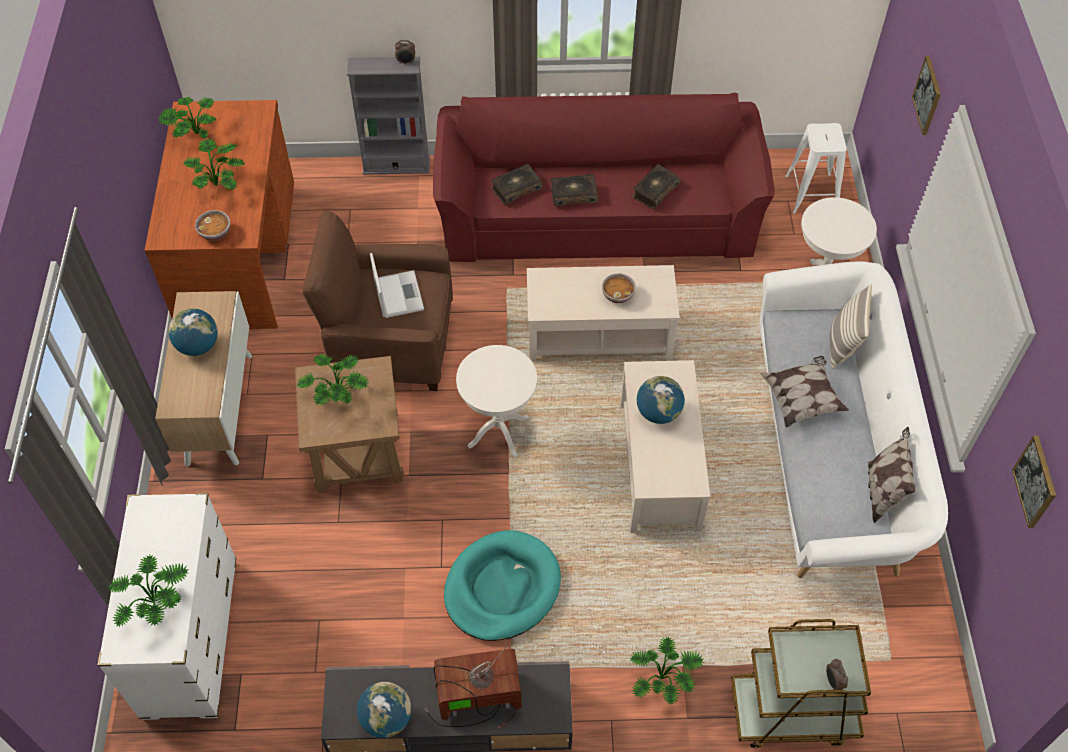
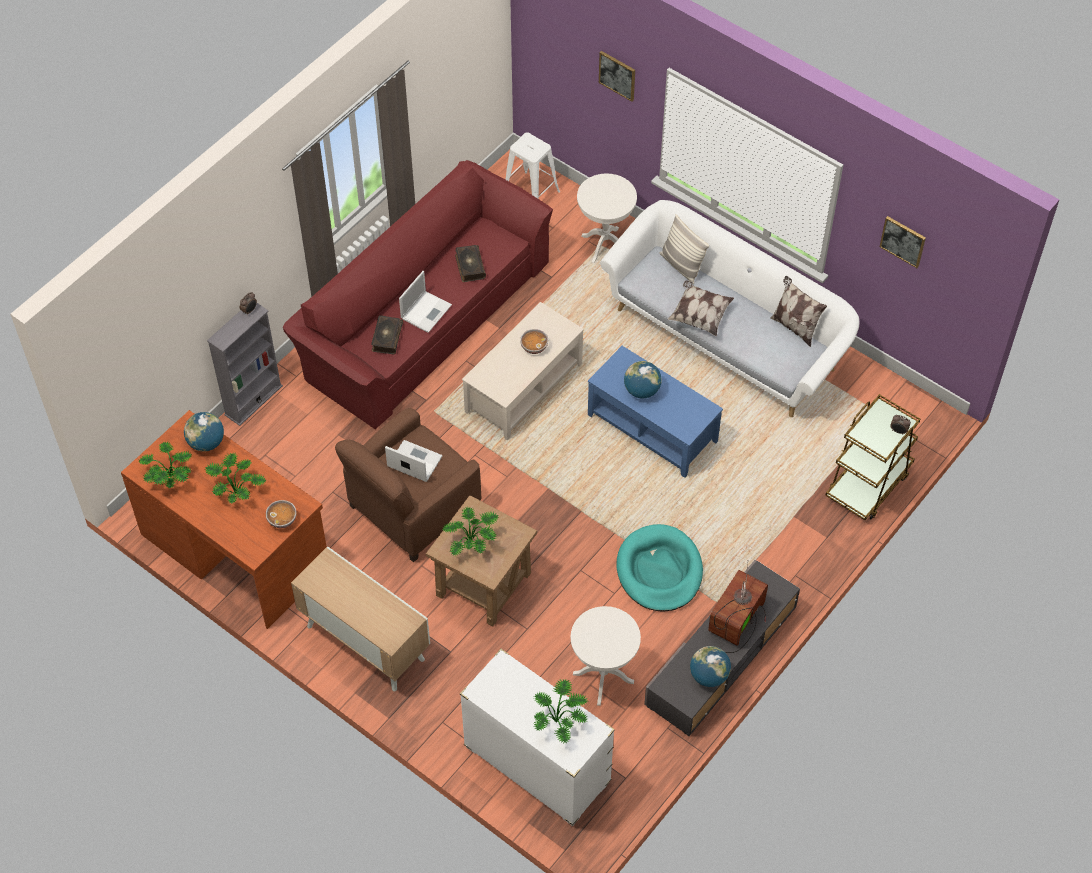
camera: 50 degrees left, 0 degrees up
globe [169,308,218,356] -> globe moved to [184,412,224,452]
white side table [456,345,537,458] -> white side table moved to [571,606,641,706]
book [551,174,598,206] -> laptop [399,271,452,333]
beige coffee table [620,360,710,533] -> blue coffee table [588,346,723,478]
potted plant [630,636,704,704] -> none

